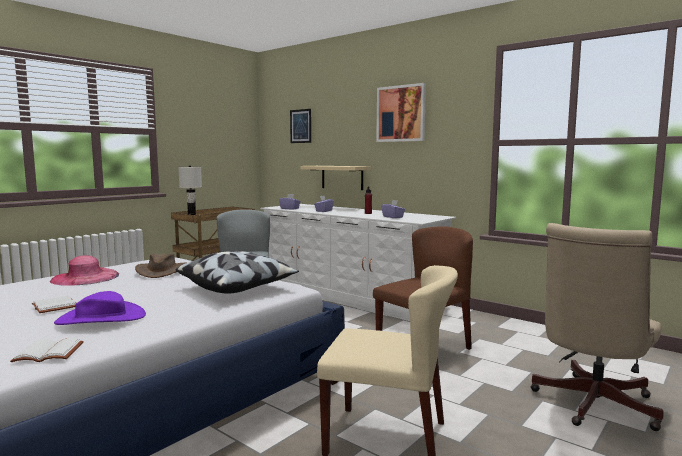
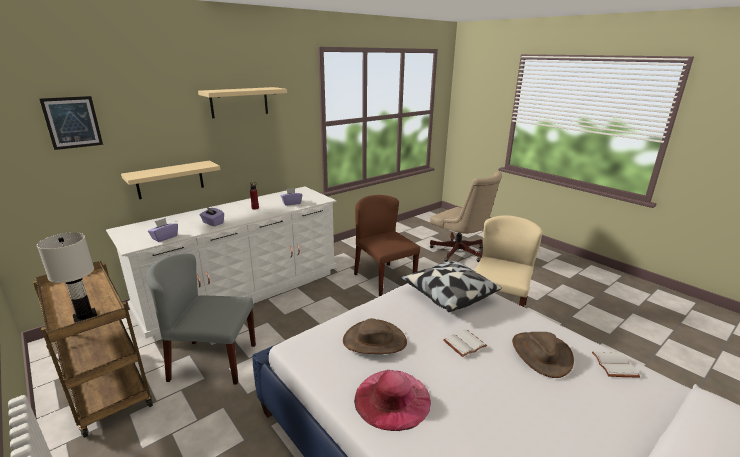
camera: 80 degrees left, 15 degrees up
white book [32,296,76,313] -> white book moved to [443,330,487,357]
purple hat [54,291,146,325] -> brown hat [512,332,574,378]
picture [376,83,426,142] -> beige shelf [198,87,287,118]

